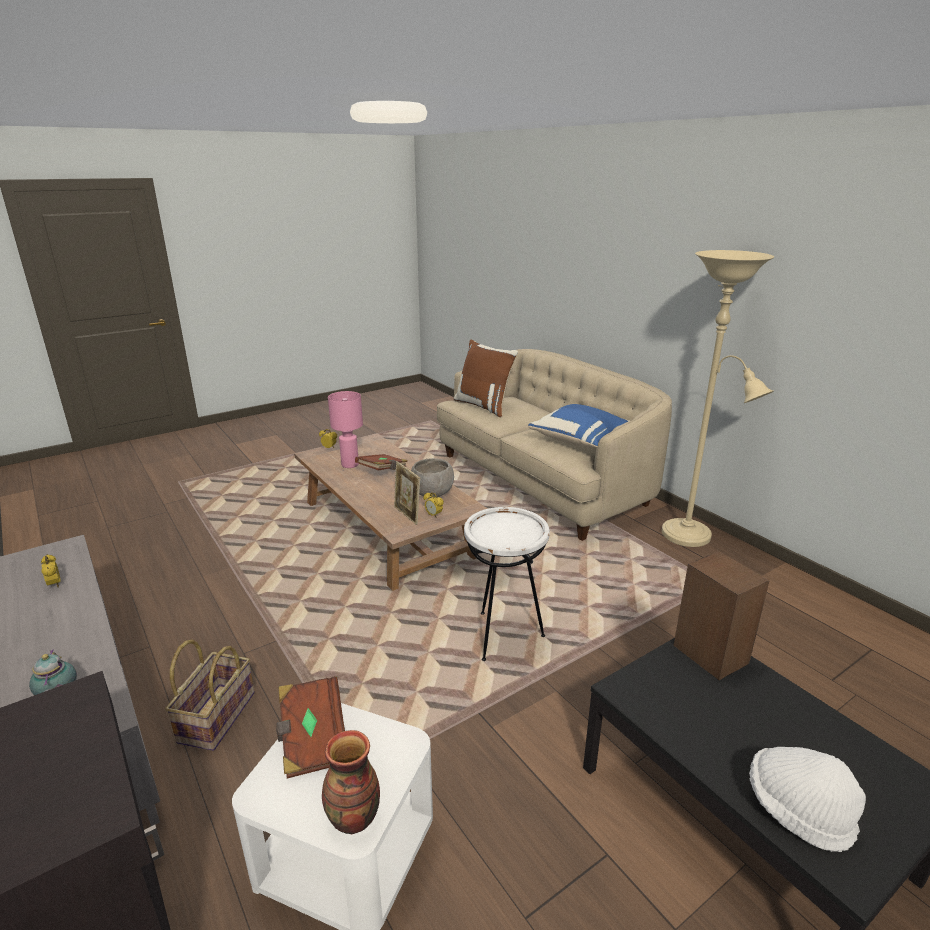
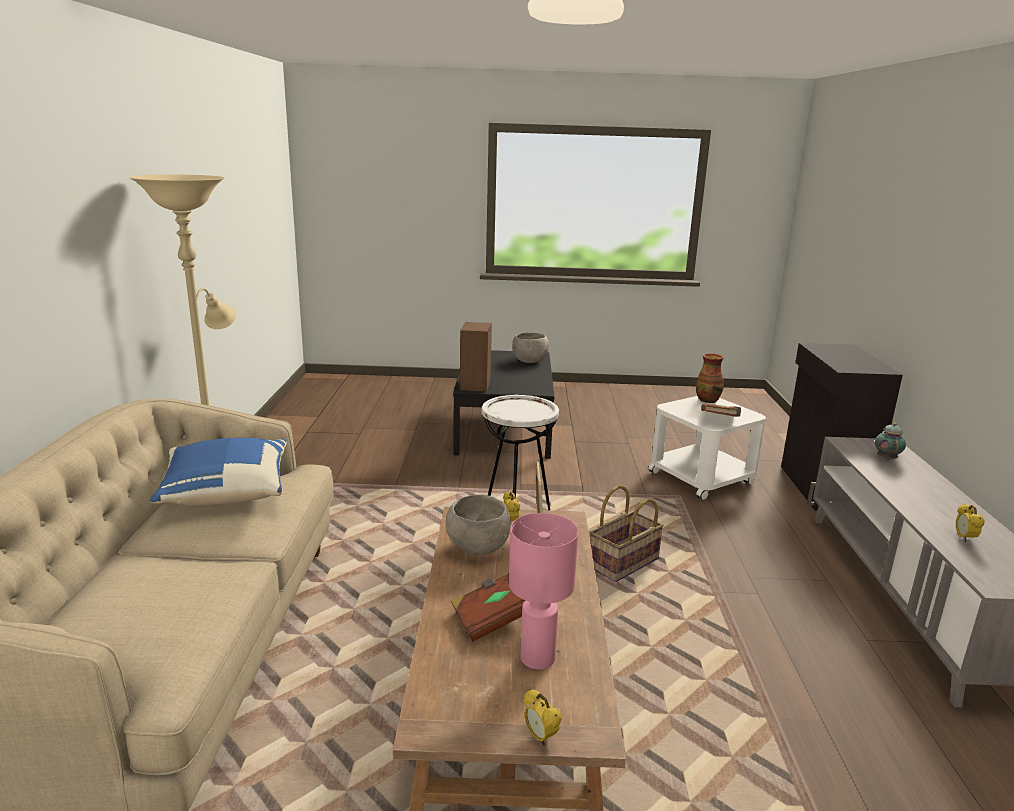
camera: 145 degrees left, 5 degrees down
basket [165,639,255,751] -> basket moved to [589,485,664,582]
brown pillow [454,339,518,417] -> none
white hat [749,747,866,852] -> grey bowl [512,332,549,363]

